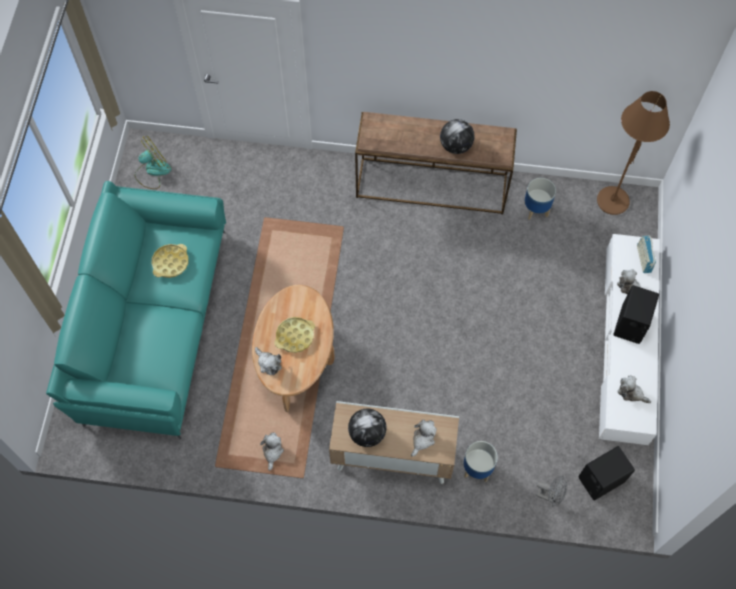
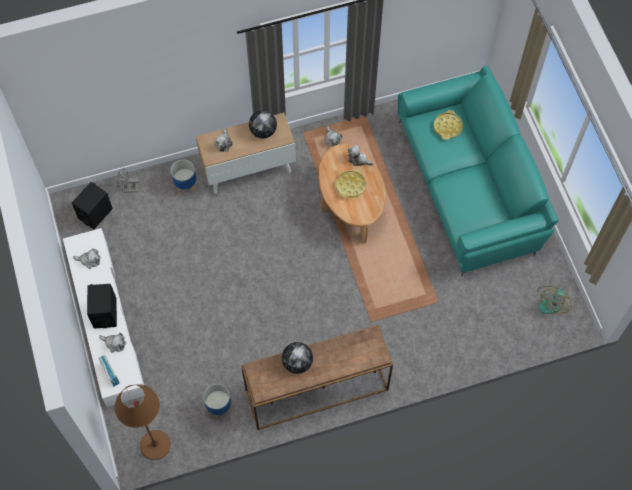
camera: 155 degrees right, 0 degrees up
yellow tray [152,244,189,278] -> yellow tray moved to [434,110,463,140]

